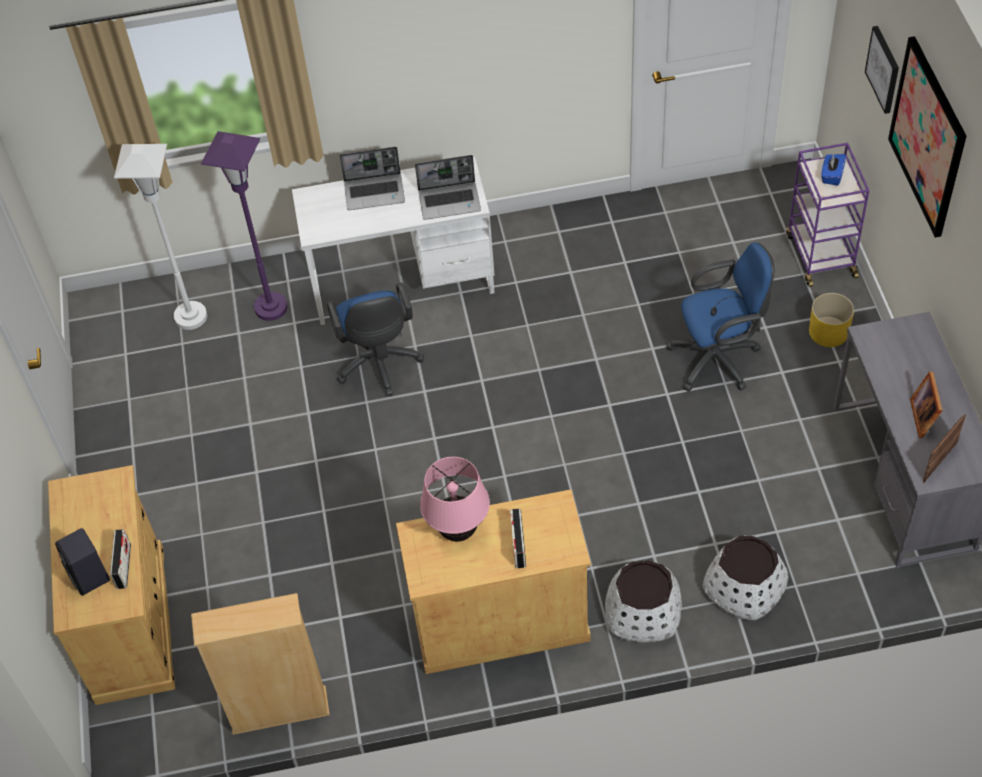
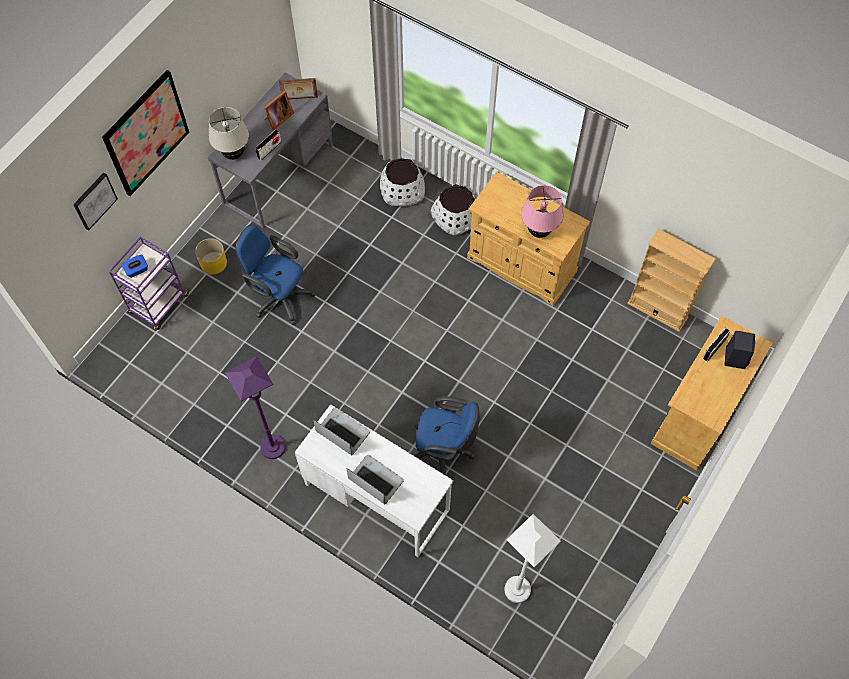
camera: 140 degrees left, 10 degrees up
purple floor lamp [201,131,287,321] -> purple floor lamp moved to [225,356,286,459]
blue office chair [327,283,424,396] -> blue office chair turned 75 degrees clockwise [414,396,480,476]
radio [510,509,526,568] -> radio moved to [255,129,282,160]
none -> beige table lamp [209,107,249,160]

